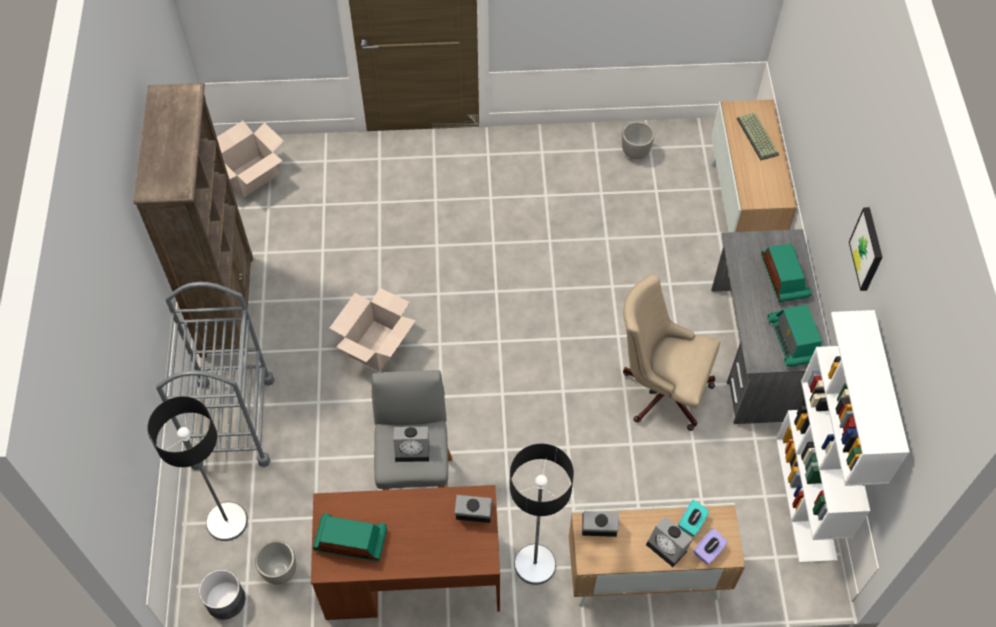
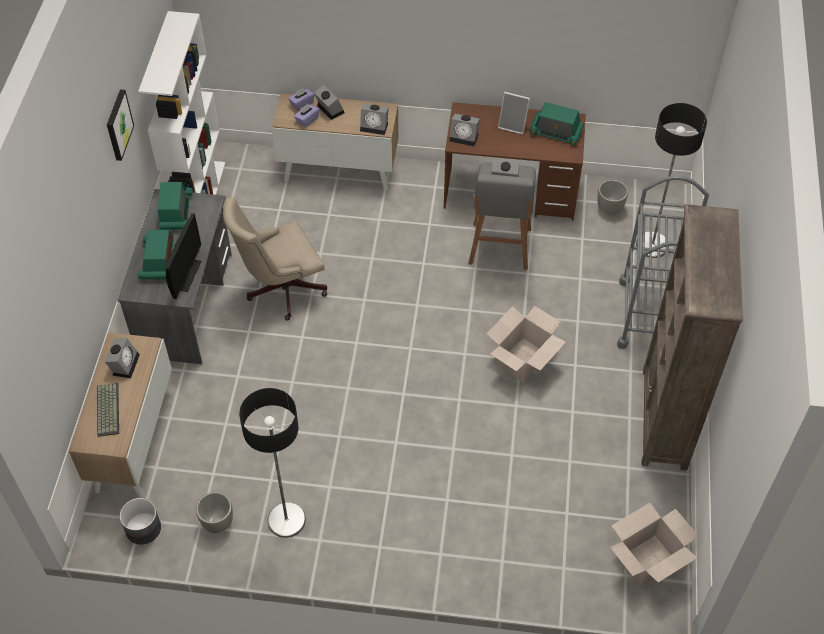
camera: 170 degrees left, 5 degrees down
grey planter [199,569,245,619] -> grey planter moved to [120,498,161,545]
floor lamp [510,444,574,585] -> floor lamp moved to [239,388,306,538]
beige office chair [623,275,720,431] -> beige office chair turned 120 degrees clockwise [223,197,327,321]
turquoise tissue box [678,500,709,536] -> purple tissue box [294,104,320,127]
none -> alarm clock [105,338,140,378]
none -> monitor [166,213,202,299]
none -> picture frame [498,92,530,135]

